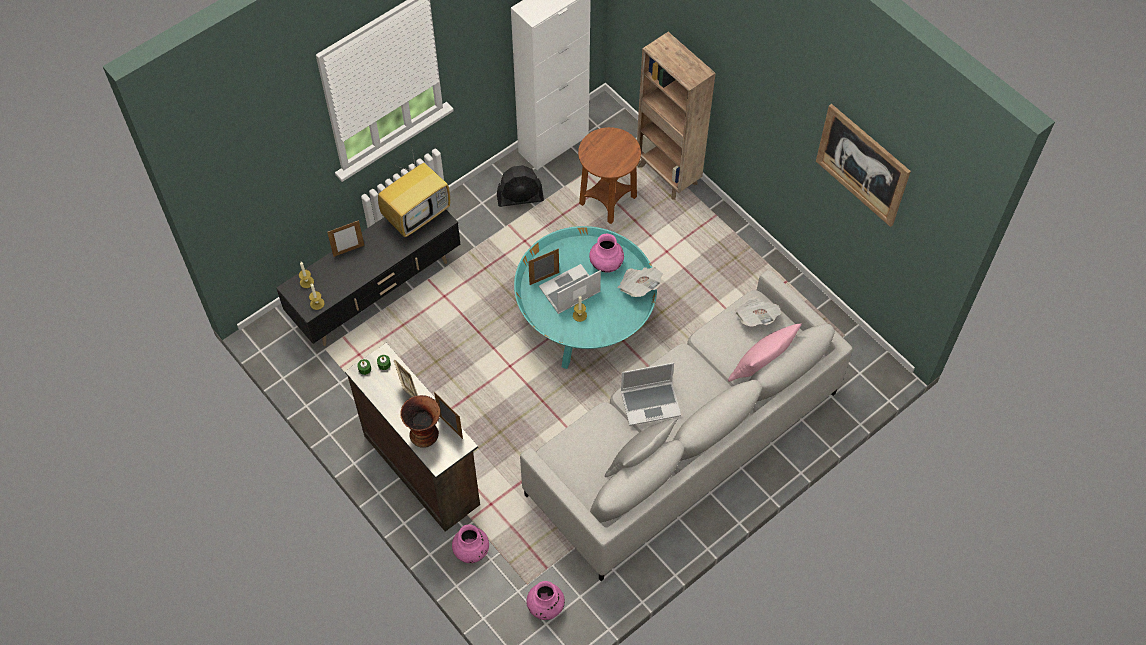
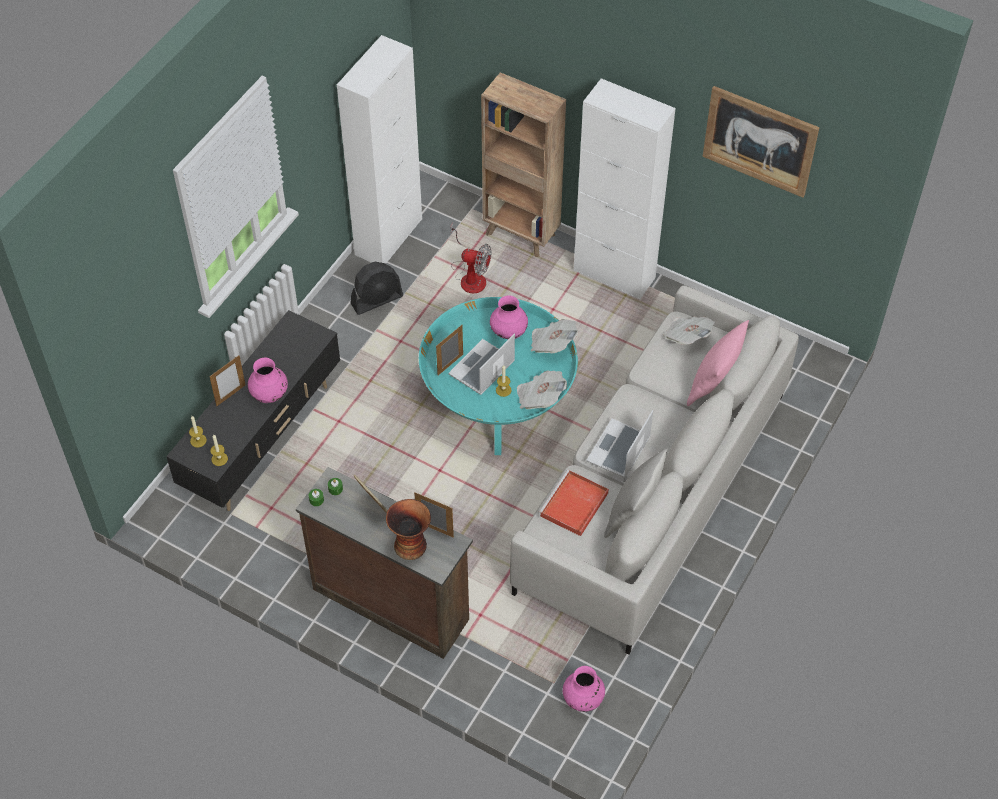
camera: 20 degrees left, 5 degrees down
television [378,150,450,237] -> none
pink vase [452,524,489,563] -> pink vase moved to [248,357,288,403]
brown side table [578,127,641,224] -> fan [450,223,492,293]
laptop [621,363,681,426] -> laptop turned 150 degrees clockwise [586,410,653,479]
none -> newspaper [517,371,567,409]
none -> red tray [539,470,609,536]
none -> white cabinet [574,78,676,299]

